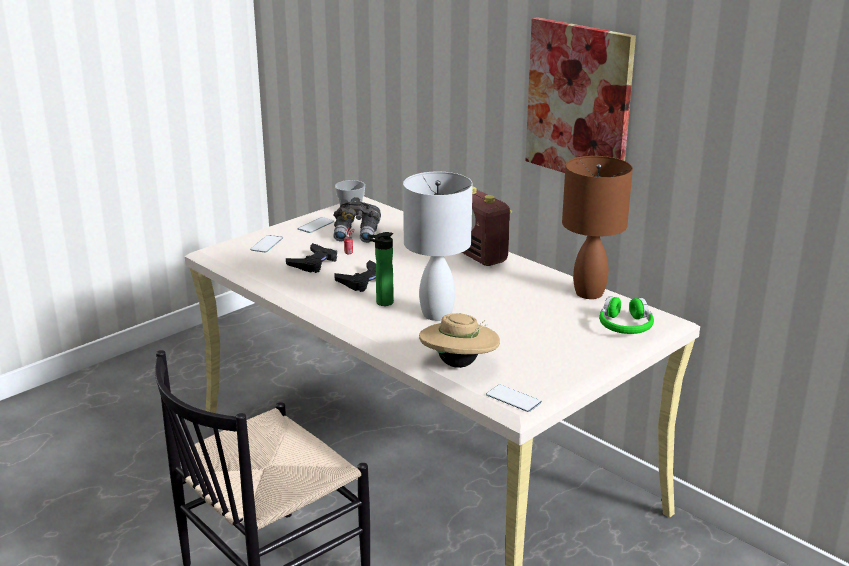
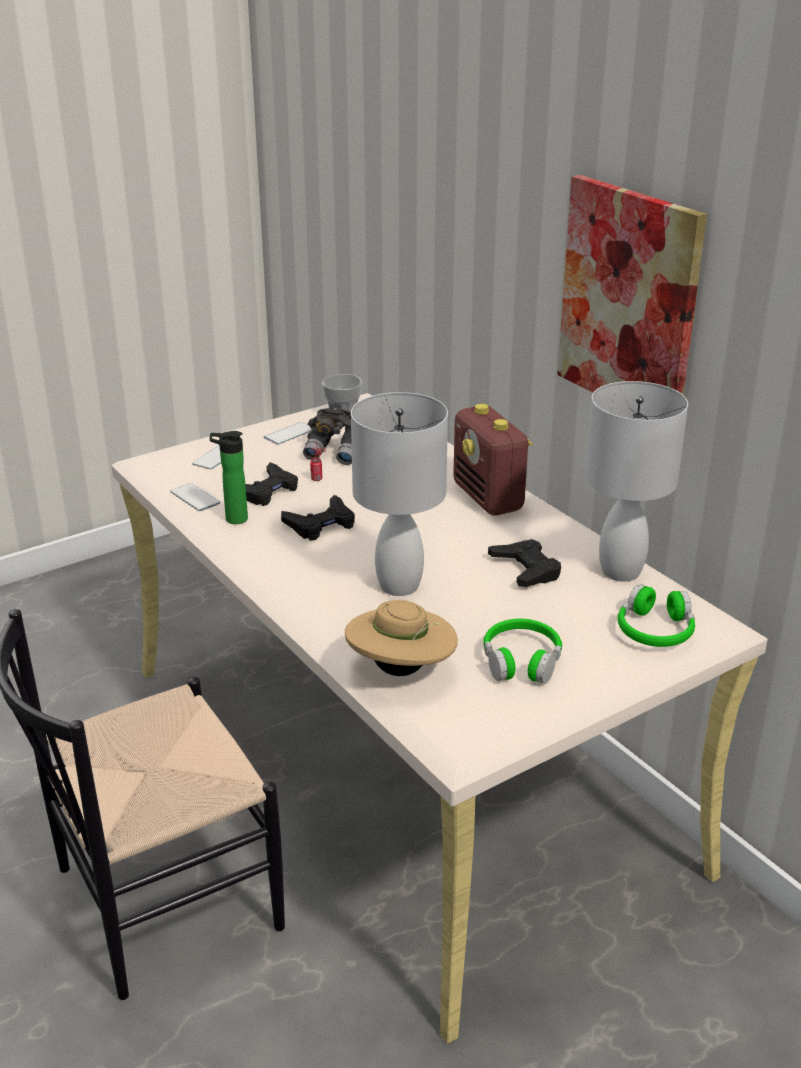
camera: 10 degrees right, 5 degrees up
bottle [367,232,394,306] -> bottle moved to [210,431,248,524]
phone [486,384,542,412] -> phone moved to [170,483,220,511]
brown table lamp [562,156,633,299] -> white table lamp [585,381,688,581]
none -> green headphones [483,619,562,684]
none -> black game controller [488,539,561,587]

